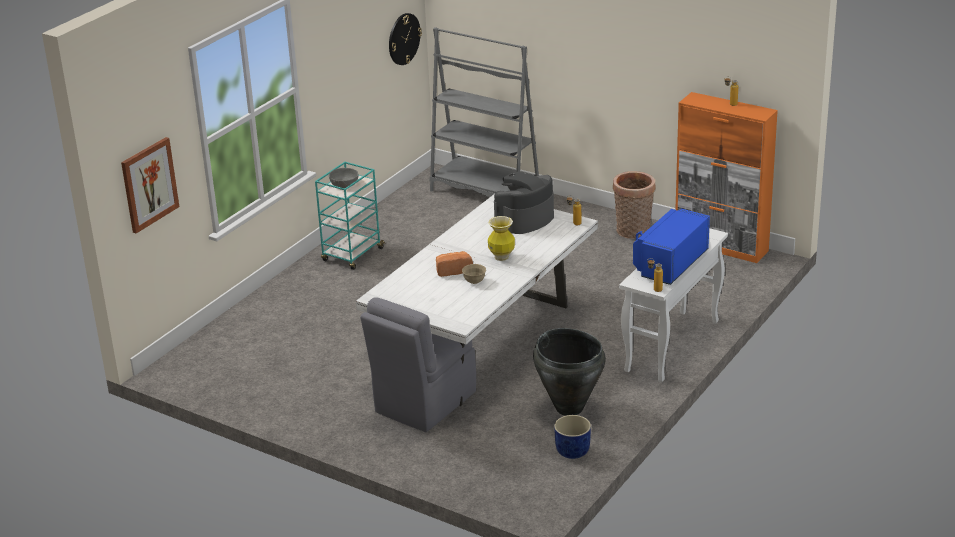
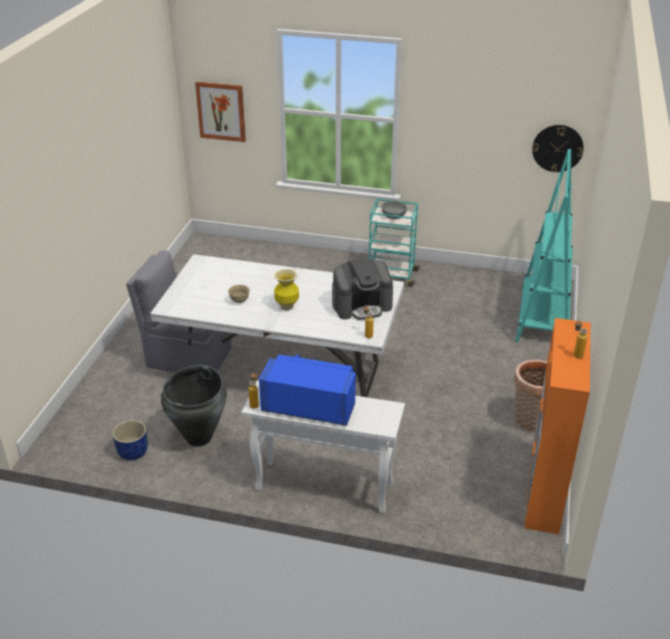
camera: 70 degrees right, 5 degrees up
grey bookcase [430,27,539,197] -> turquoise bookcase [515,149,573,343]
bread [436,251,473,277] -> none
coffee machine [494,172,554,234] -> coffee machine turned 135 degrees clockwise [332,259,393,320]

